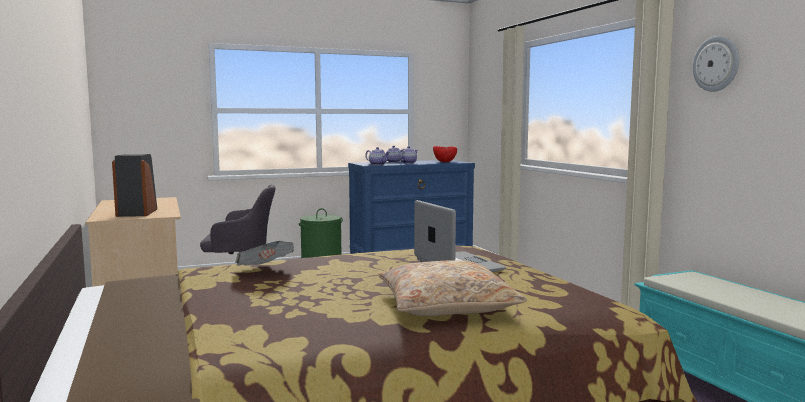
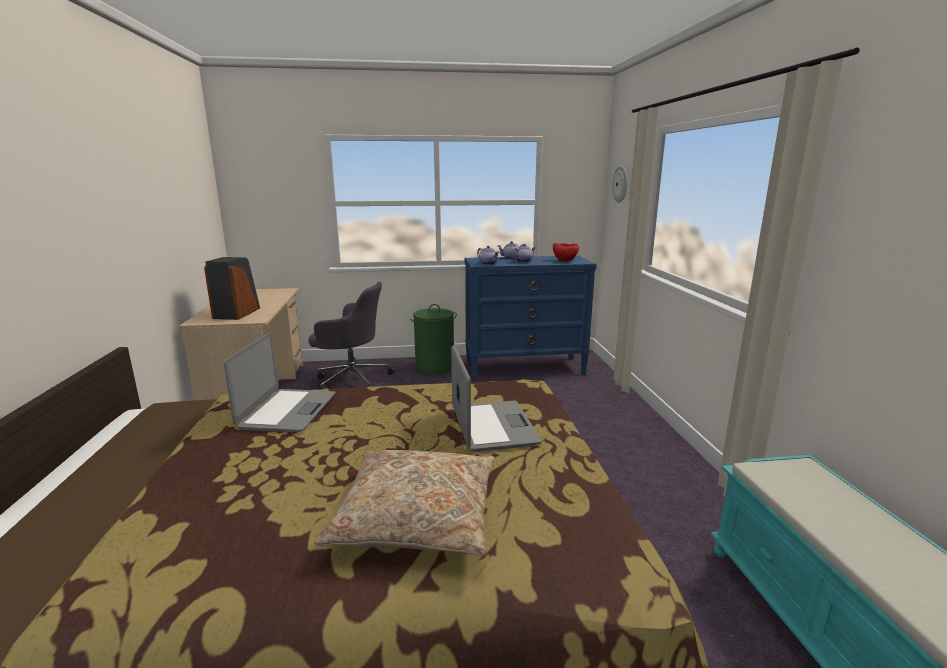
camera: 15 degrees right, 10 degrees up
newspaper [236,241,294,266] -> laptop [224,333,335,432]
wall clock [692,36,739,92] -> wall clock moved to [612,166,627,203]

